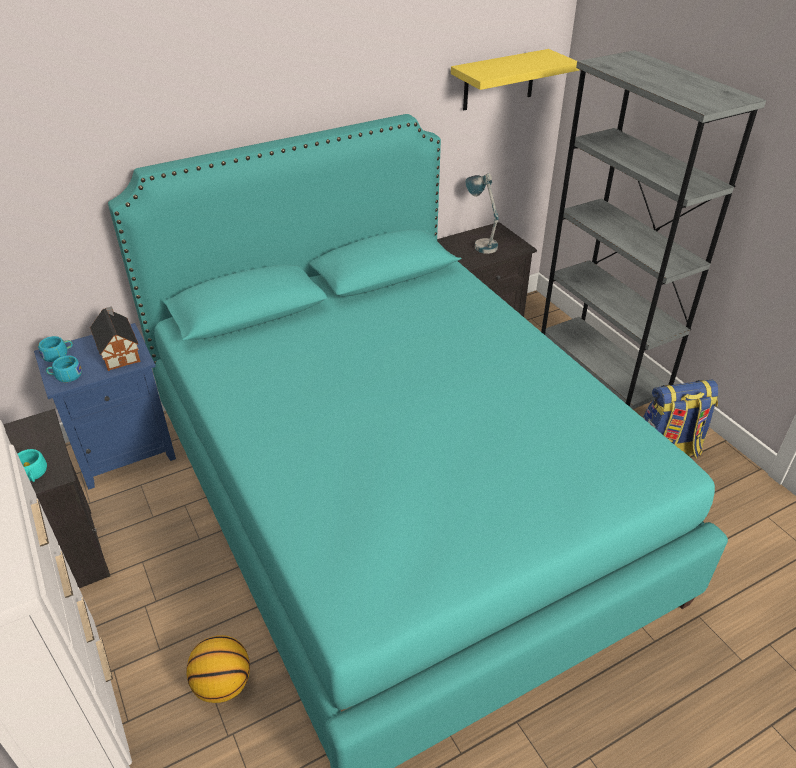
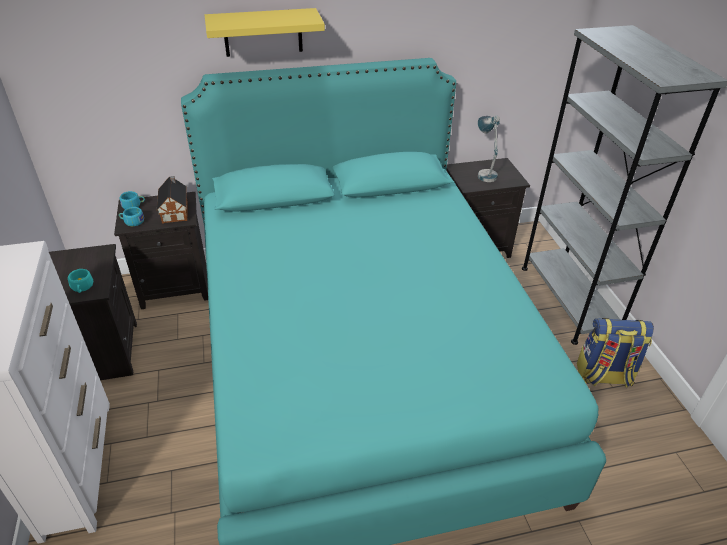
camera: 15 degrees right, 0 degrees up
blue nightstand [34,323,176,490] -> black nightstand [114,192,208,309]
basketball [186,635,250,703] -> none
yellow shelf [451,49,580,110] -> yellow shelf moved to [205,8,325,57]

